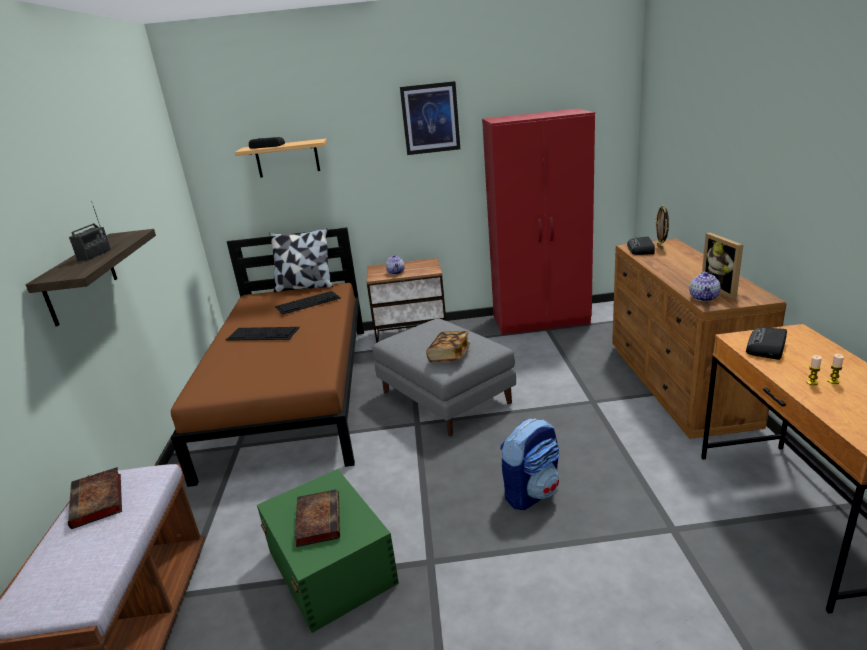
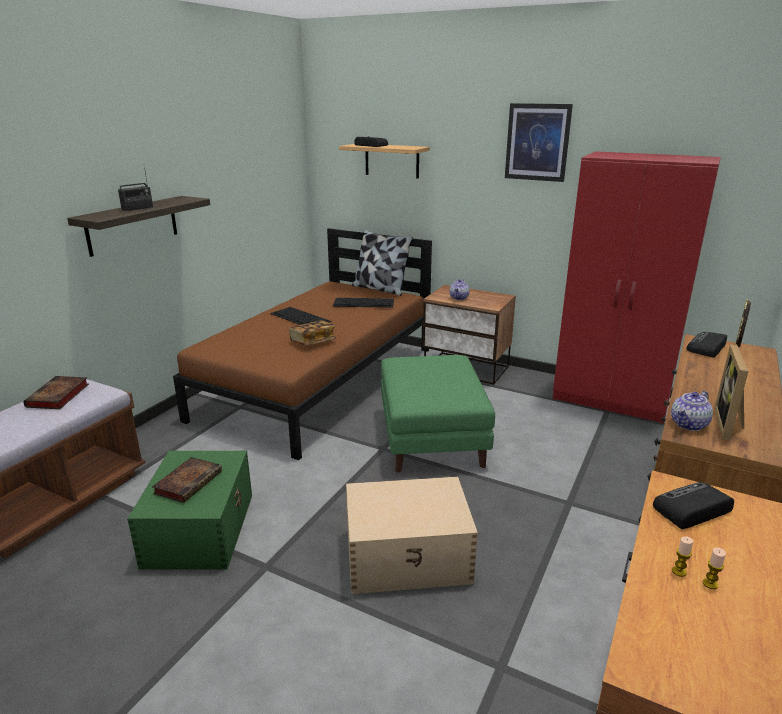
camera: 30 degrees right, 0 degrees up
grey ottoman [373,319,516,436] -> green ottoman [381,355,495,472]
book [426,331,470,363] -> book moved to [289,320,336,345]
backpack [500,419,560,510] -> beige storage box [346,477,478,594]

